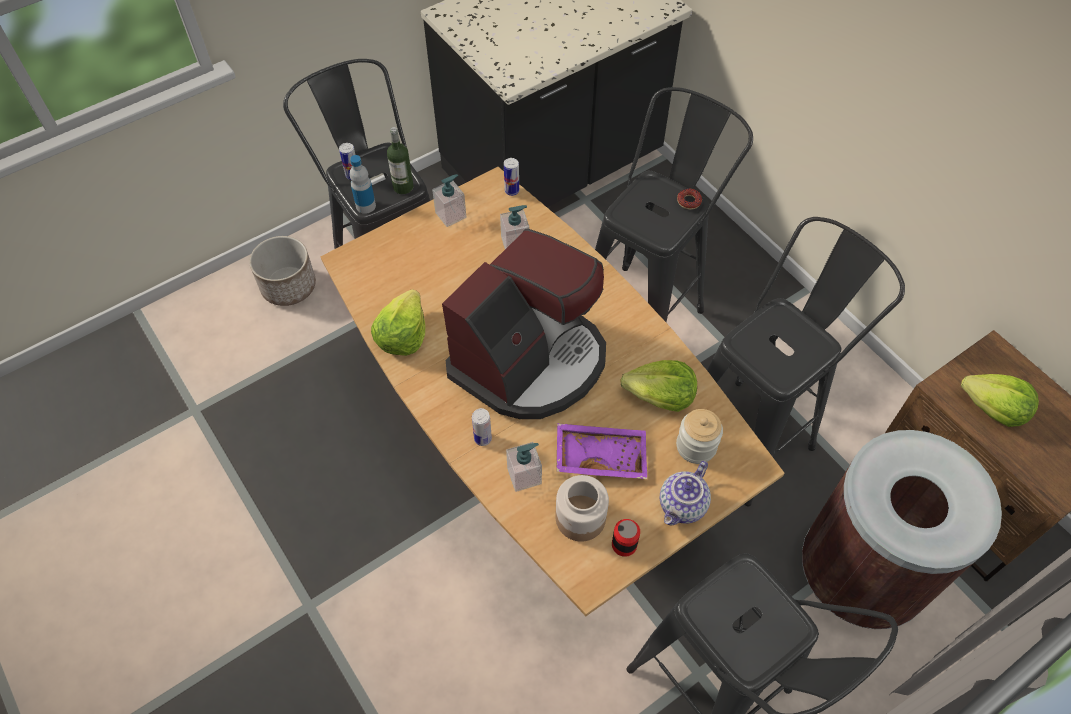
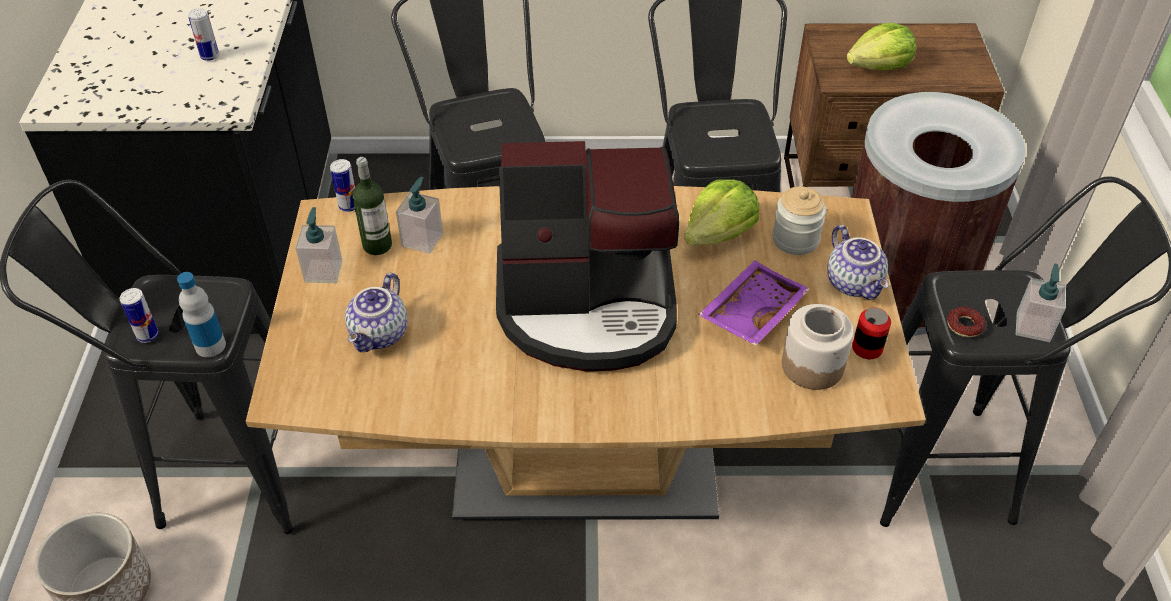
camera: 55 degrees left, 10 degrees down
lettuce [371,289,425,356] -> none
bottle [387,127,413,194] -> bottle moved to [352,157,392,255]
coffee machine [442,229,606,419] -> coffee machine turned 105 degrees clockwise [496,141,679,372]
can [472,408,492,446] -> can moved to [188,8,219,61]
soap dispenser [506,442,542,492] -> soap dispenser moved to [1016,263,1066,342]
donut [677,188,702,209] -> donut moved to [947,307,985,338]
none -> teapot [345,273,408,352]

